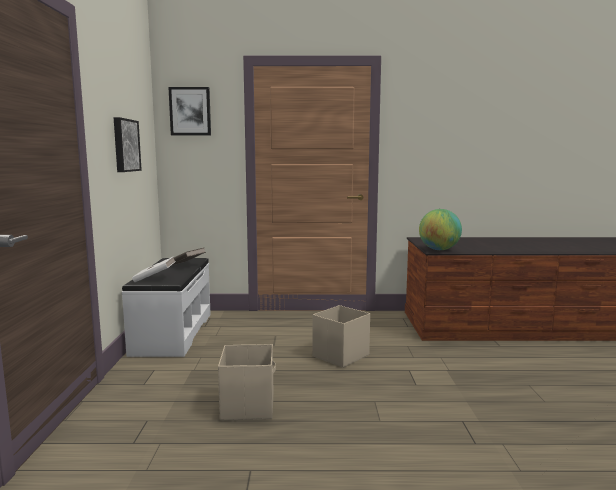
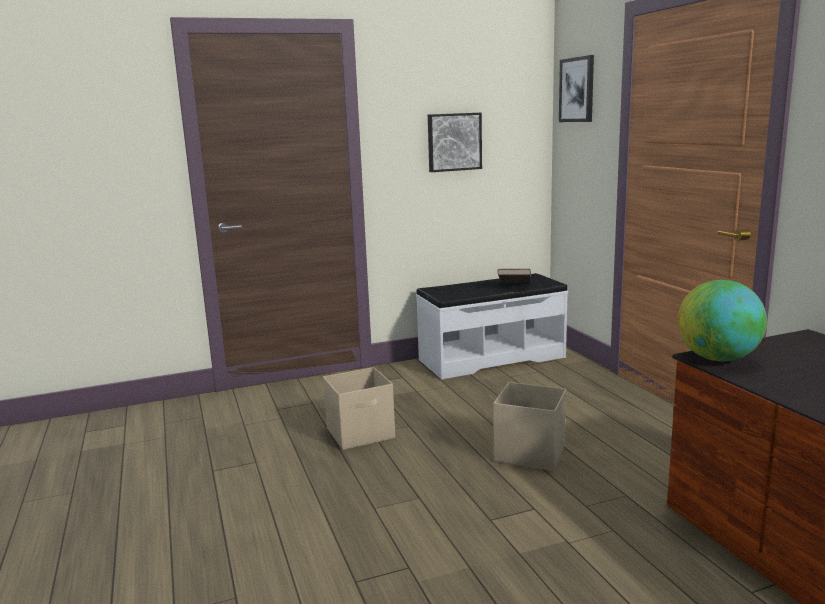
camera: 70 degrees right, 5 degrees up
white book [132,256,176,282] -> none

